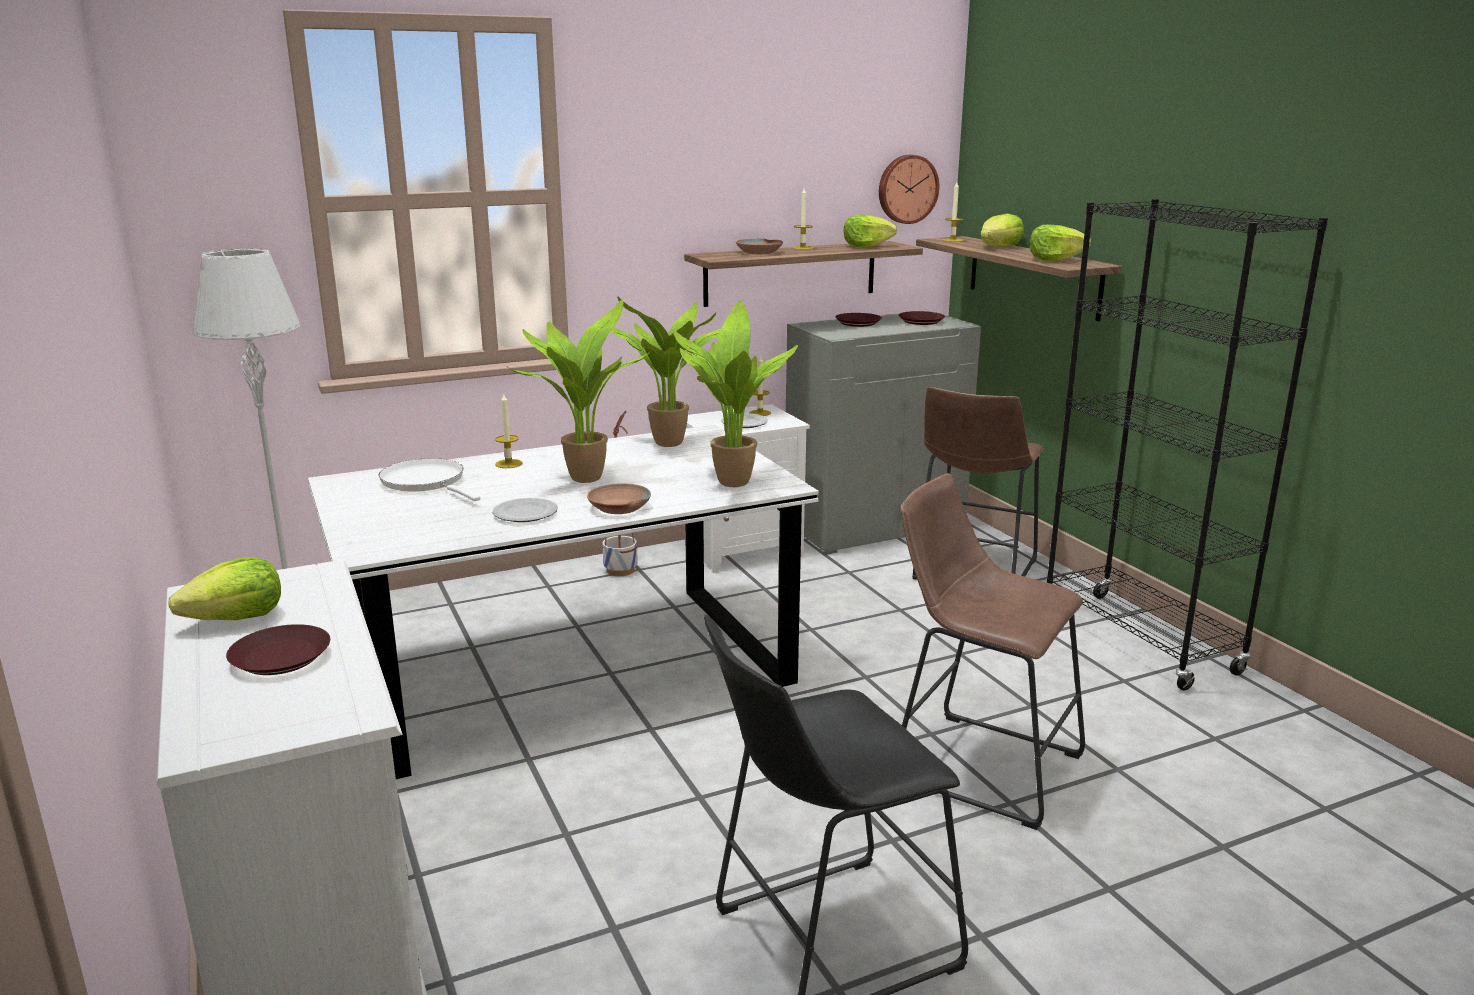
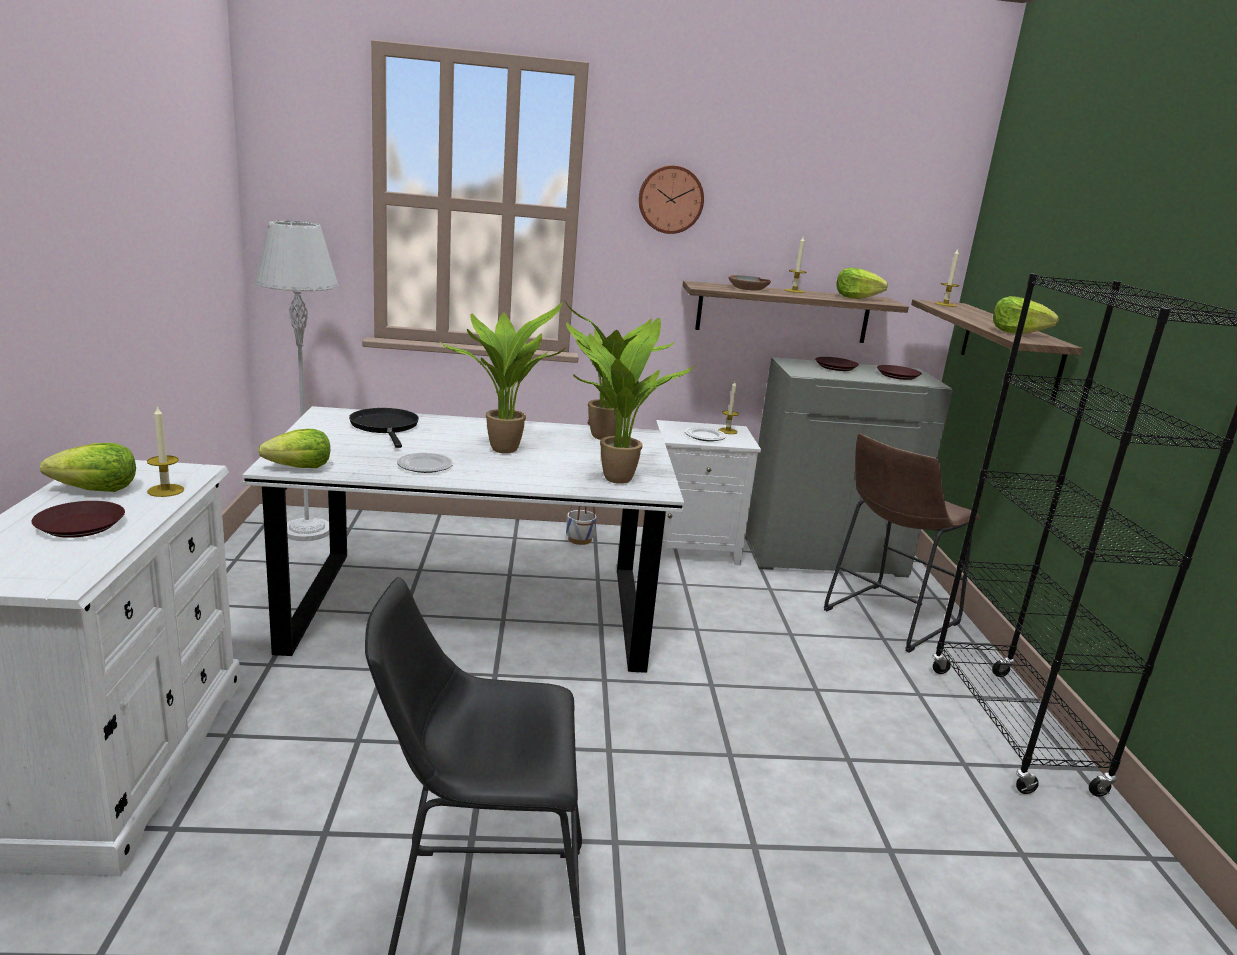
camera: 20 degrees right, 0 degrees up
white frying pan [379,459,481,501] -> black frying pan [349,408,419,448]
candle [495,393,523,468] -> candle moved to [147,405,184,497]
brown bowl [587,483,651,514] -> none
wall clock [879,155,939,224] -> wall clock moved to [639,165,704,234]
brown stool [901,473,1085,830] -> none
lettuce [981,214,1024,247] -> lettuce moved to [258,429,330,468]

